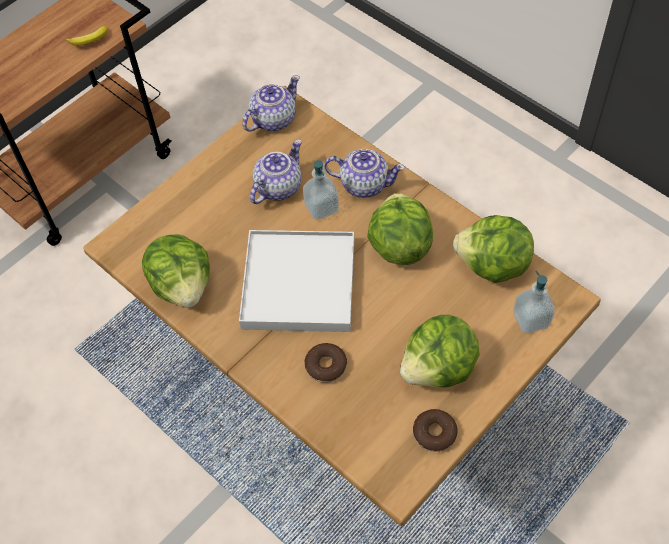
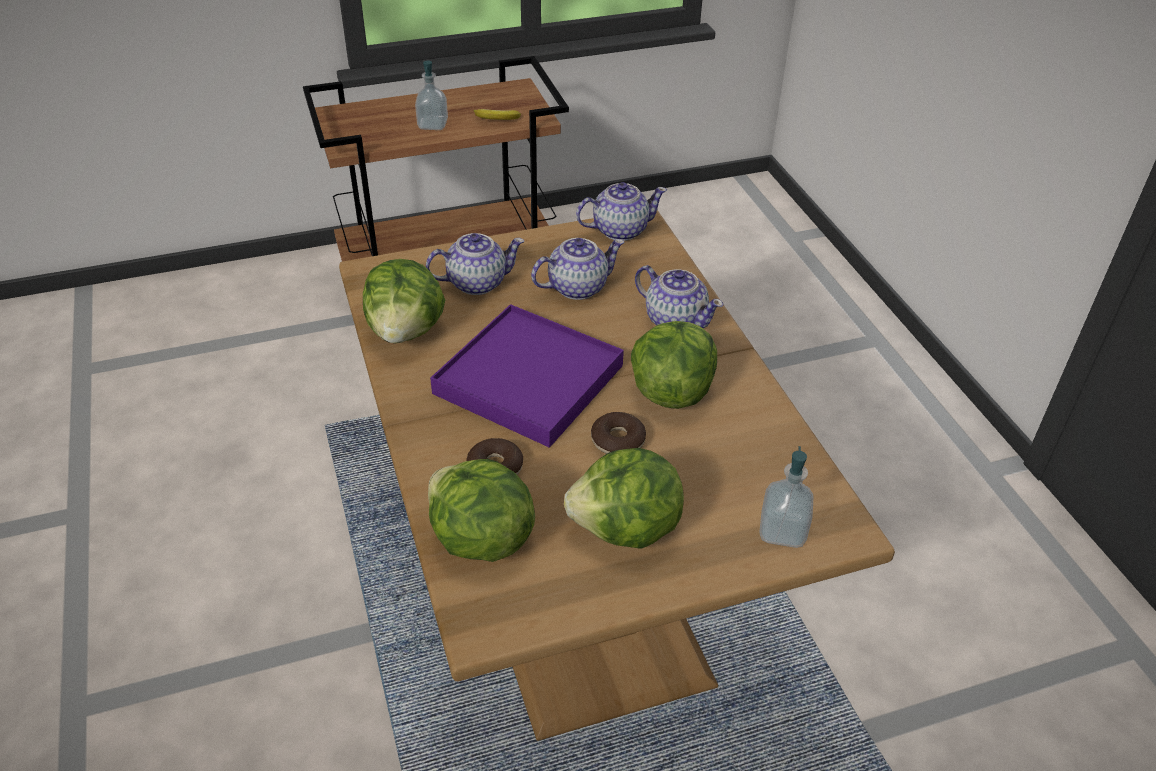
camera: 25 degrees right, 15 degrees down
white tray [239,230,354,332] -> purple tray [430,304,624,448]
soap dispenser [303,160,339,220] -> soap dispenser moved to [415,61,448,130]
donut [413,409,458,452] -> donut moved to [591,412,646,454]
lettuce [453,215,534,283] -> lettuce moved to [428,459,535,562]
none -> teapot [426,233,524,295]

